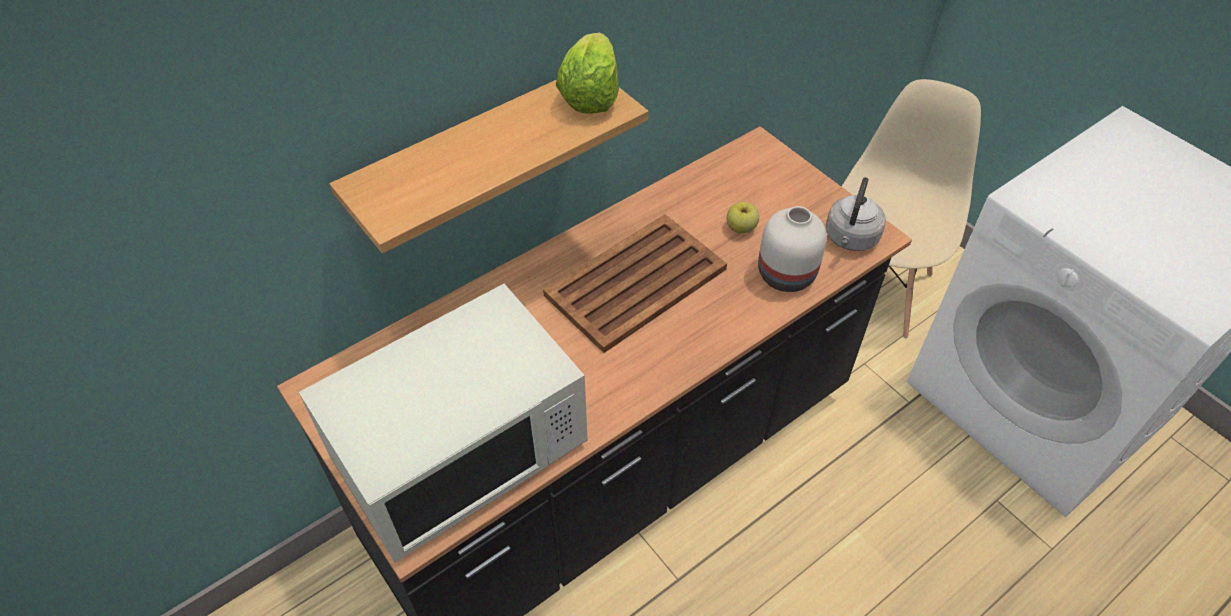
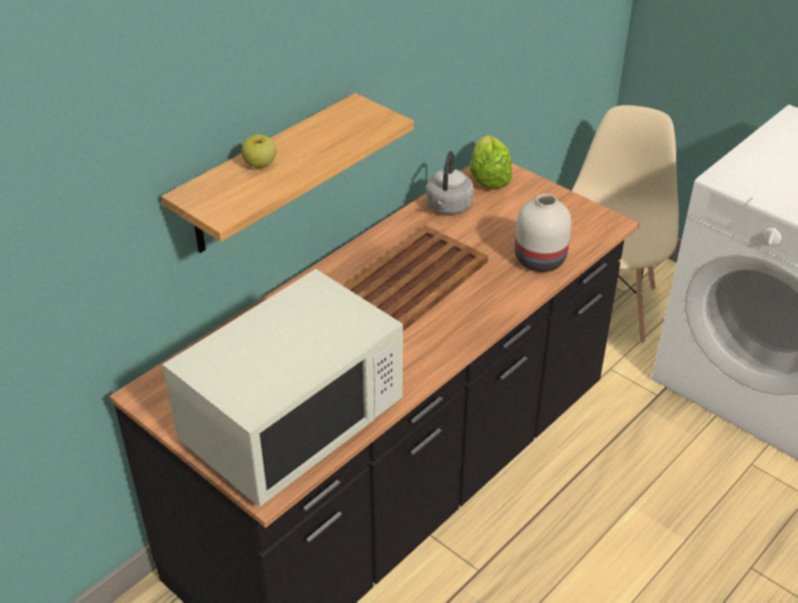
camera: 10 degrees left, 10 degrees down
lettuce [556,33,619,113] -> lettuce moved to [470,135,512,189]
apple [727,202,759,233] -> apple moved to [242,134,276,168]
grey kettle [826,177,885,251] -> grey kettle moved to [426,151,474,214]

